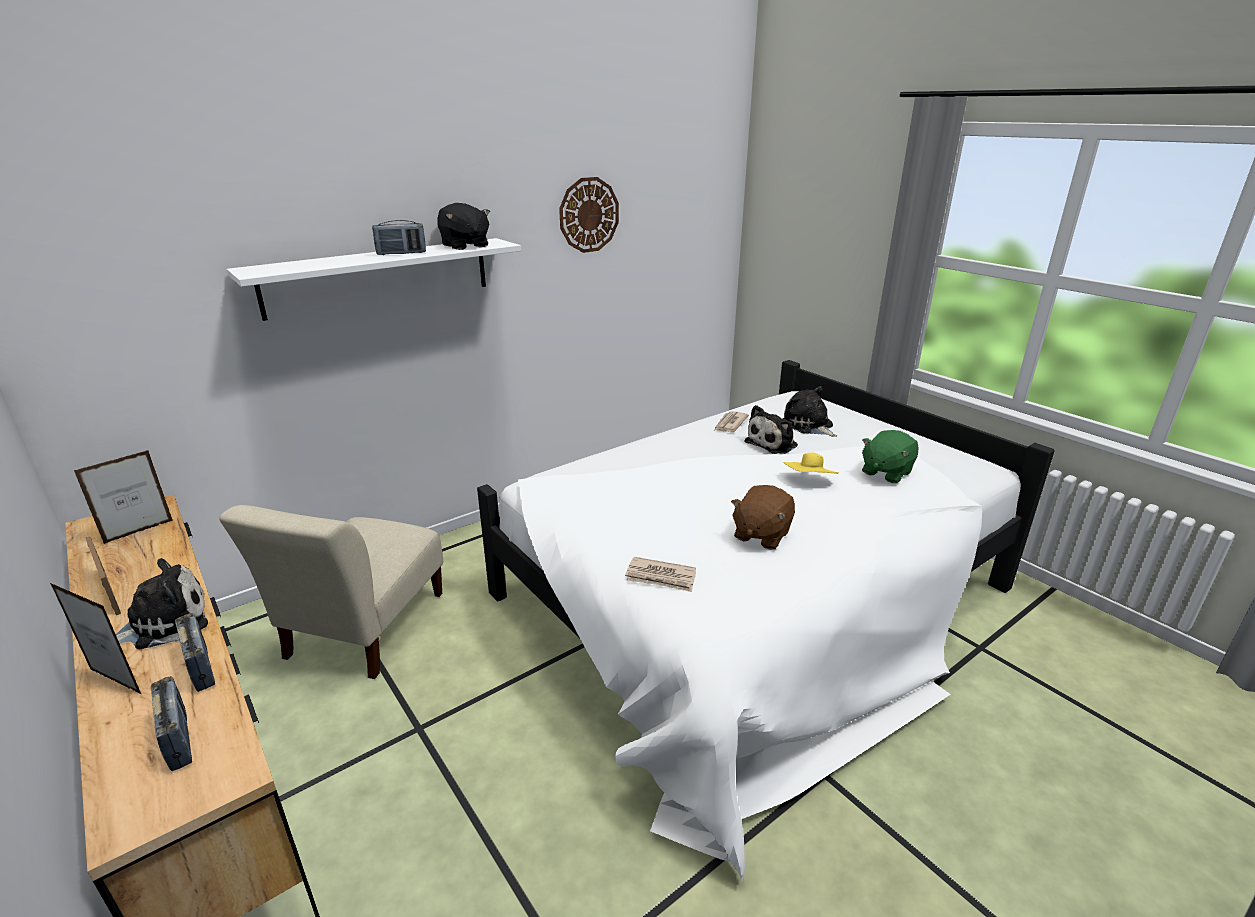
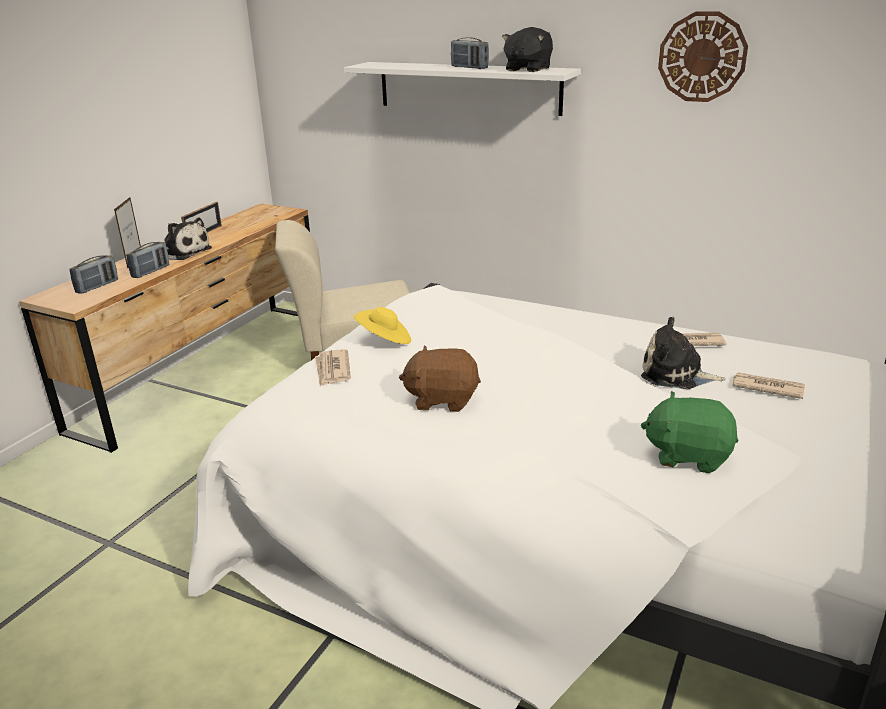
camera: 65 degrees right, 0 degrees up
picture frame [74,450,173,544] -> none
plush toy [783,386,837,437] -> newspaper [732,372,805,399]
yellow hat [783,453,839,474] -> yellow hat moved to [353,307,411,344]

